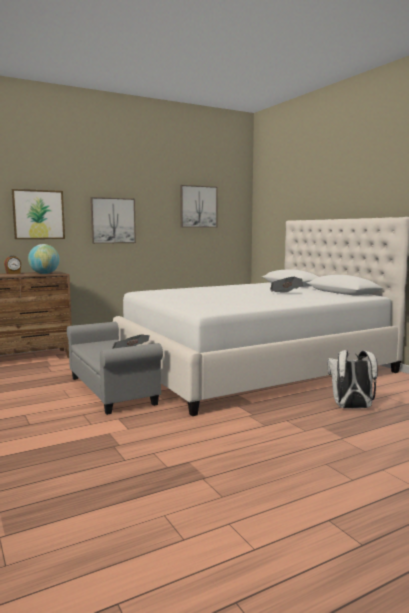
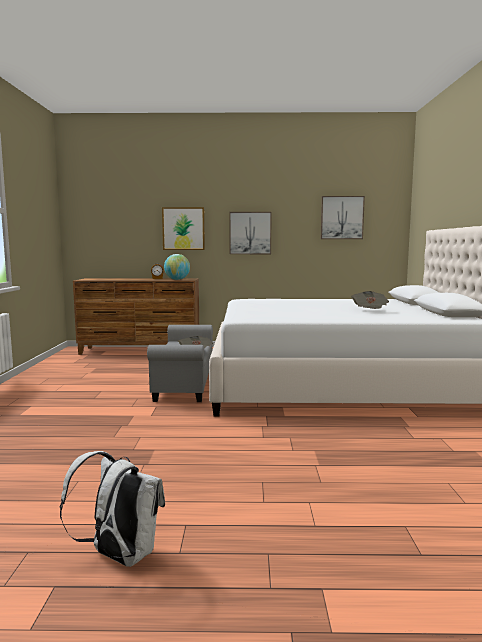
camera: 30 degrees right, 0 degrees up
white backpack [327,350,378,408] -> white backpack moved to [60,451,165,567]

